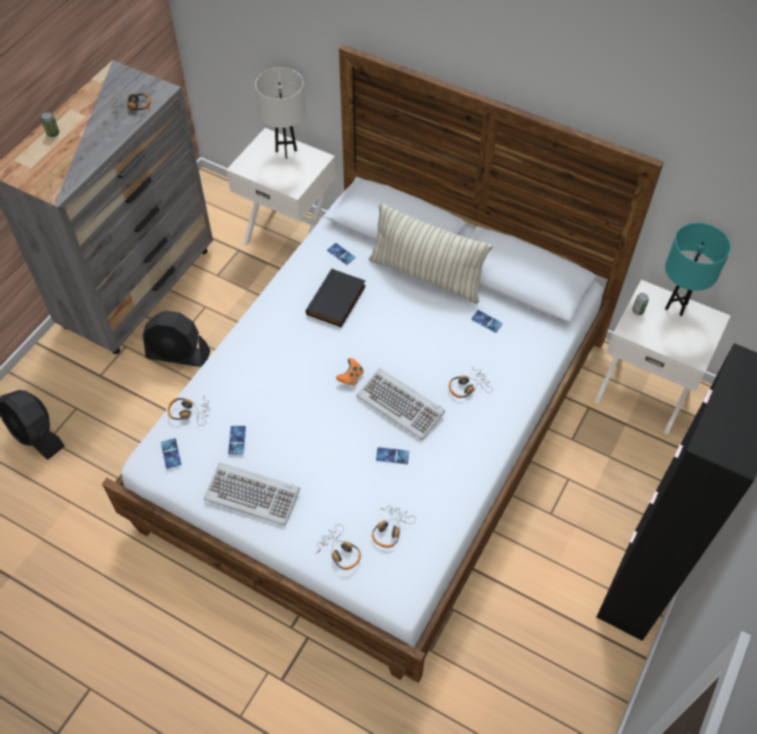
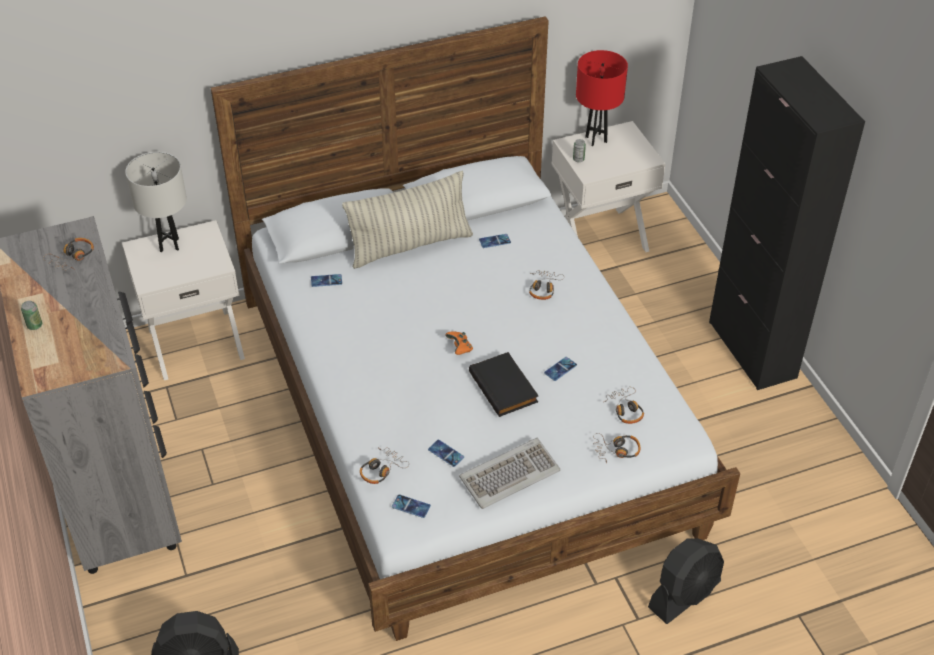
camera: 50 degrees left, 10 degrees down
black fan [143,311,210,367] -> black fan moved to [648,538,724,624]
black book [306,268,366,327] -> black book moved to [469,352,538,417]
keyboard [356,368,445,440] -> none
turquoise table lamp [665,223,731,316] -> red table lamp [576,50,628,146]

